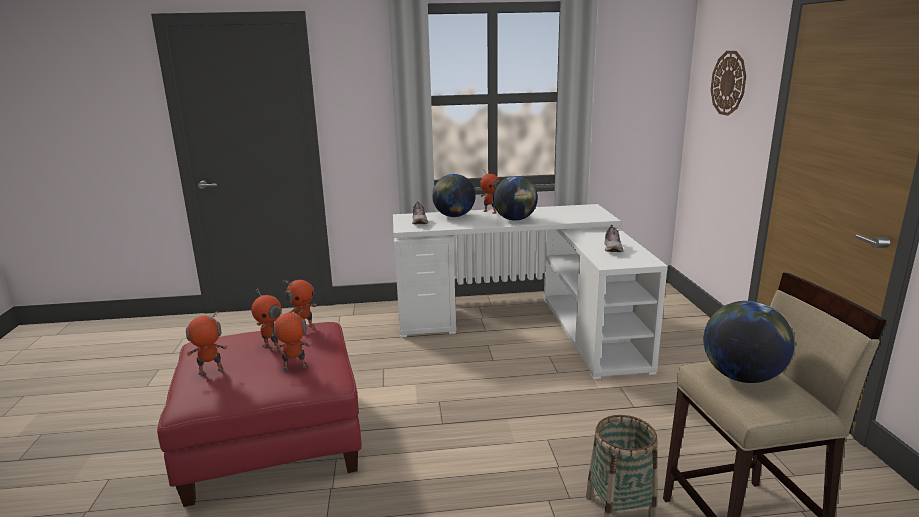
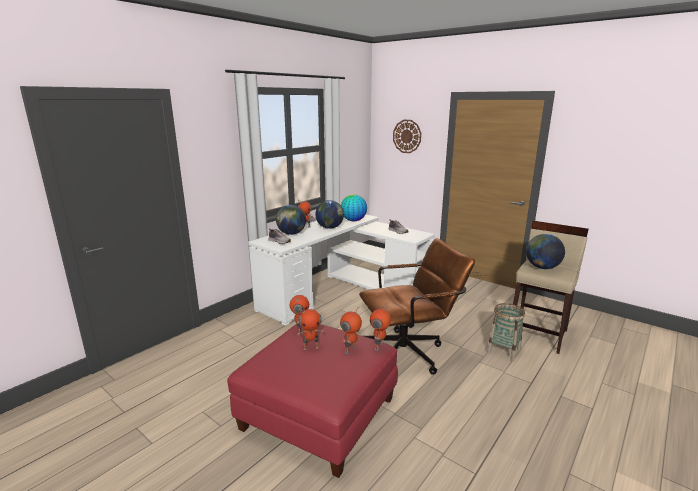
camera: 45 degrees left, 0 degrees up
toy robot [186,312,228,375] -> toy robot moved to [370,304,391,351]
none -> globe [341,195,367,221]
none -> brown office chair [359,238,475,375]

